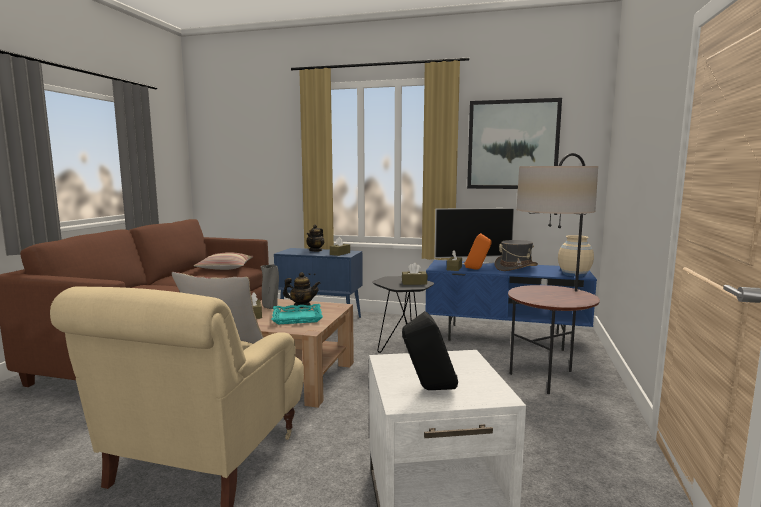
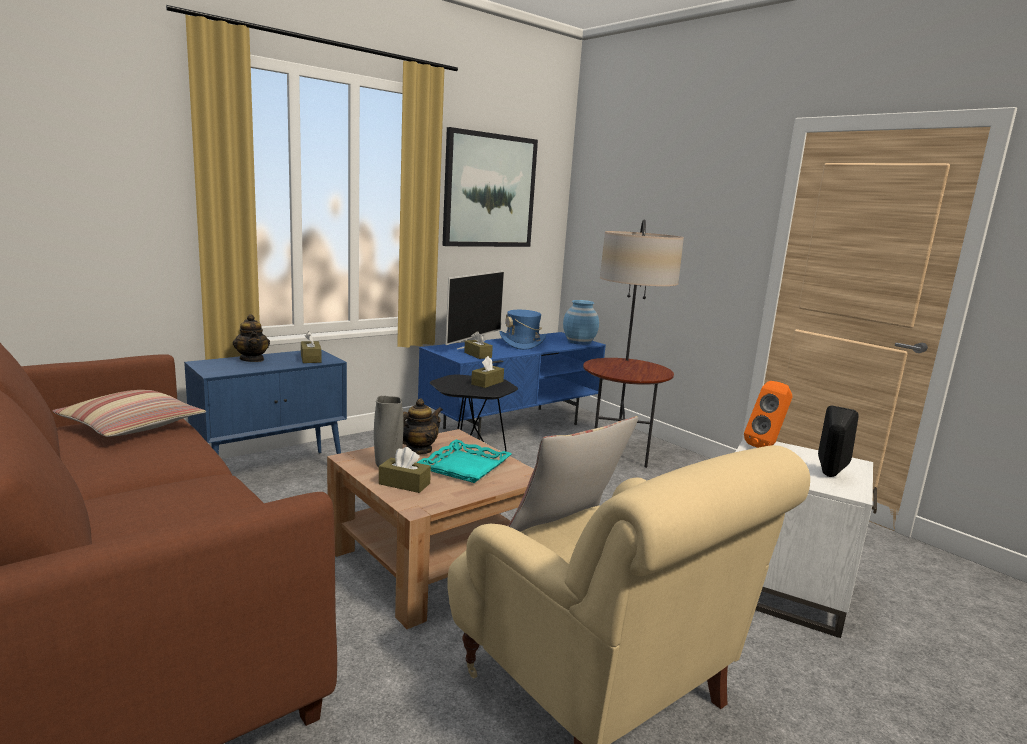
camera: 55 degrees left, 5 degrees up
orange speaker [464,233,491,269] -> orange speaker moved to [744,381,792,448]
grey hat [495,240,538,271] -> blue hat [500,310,546,350]
beige vase [558,235,594,277] -> blue vase [563,300,599,345]

